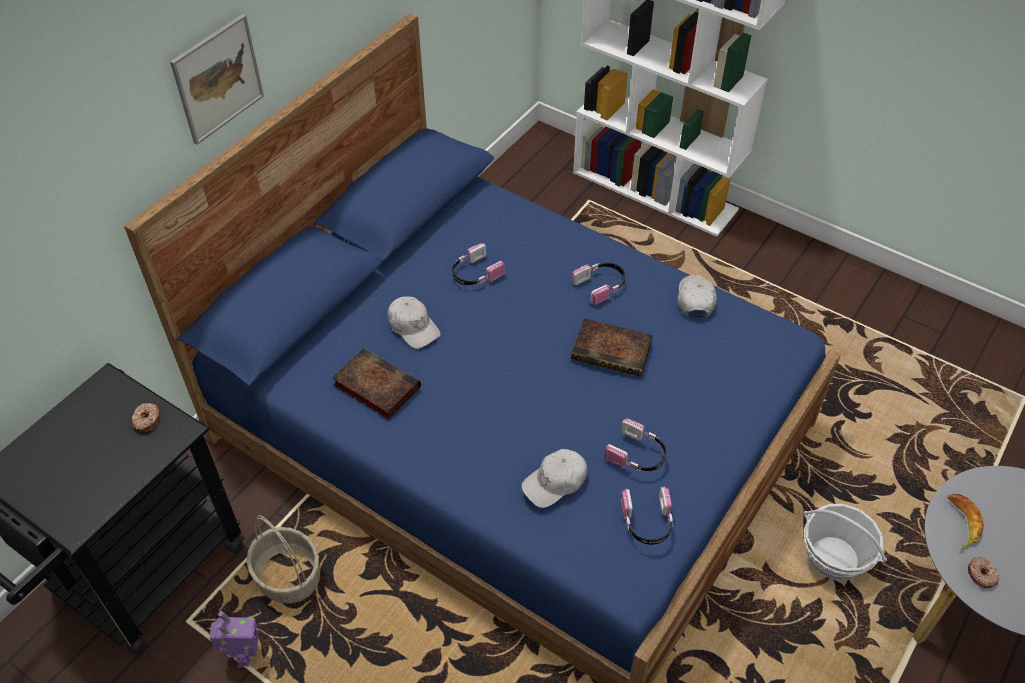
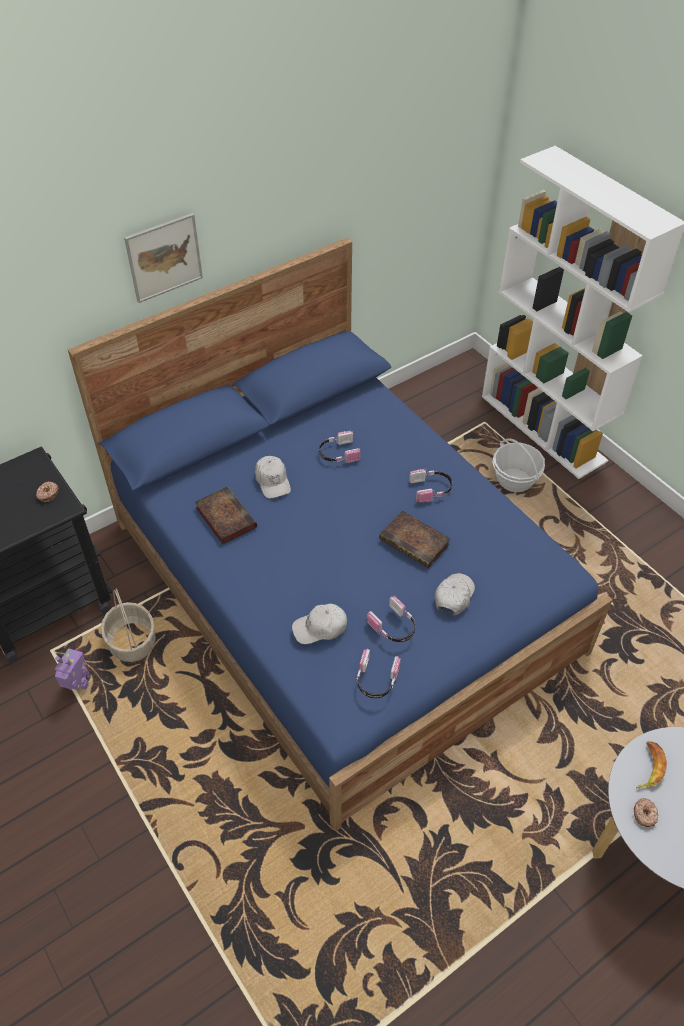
camera: 20 degrees right, 0 degrees up
toy robot [209,611,258,667] -> toy robot turned 90 degrees counterclockwise [55,649,90,691]
white cap [677,275,717,318] -> white cap moved to [435,573,475,615]
basket [803,504,887,580] -> basket moved to [492,438,545,492]

